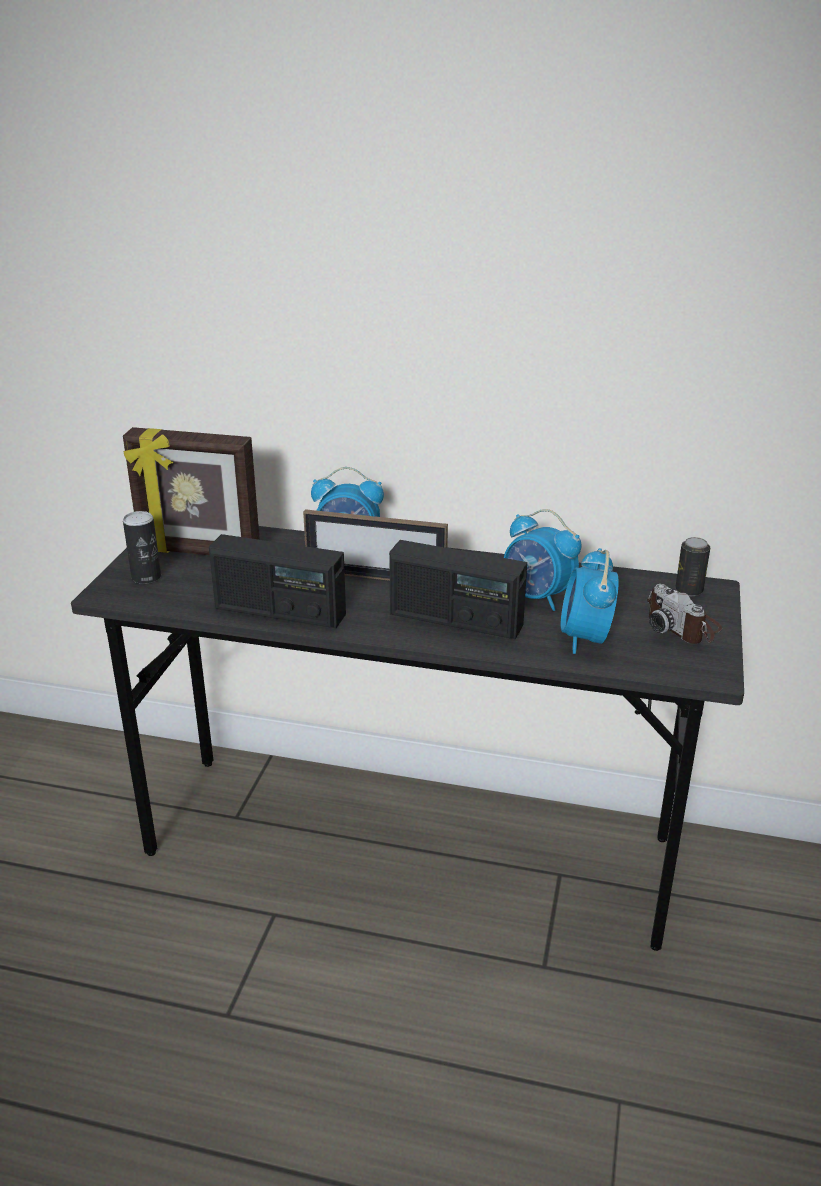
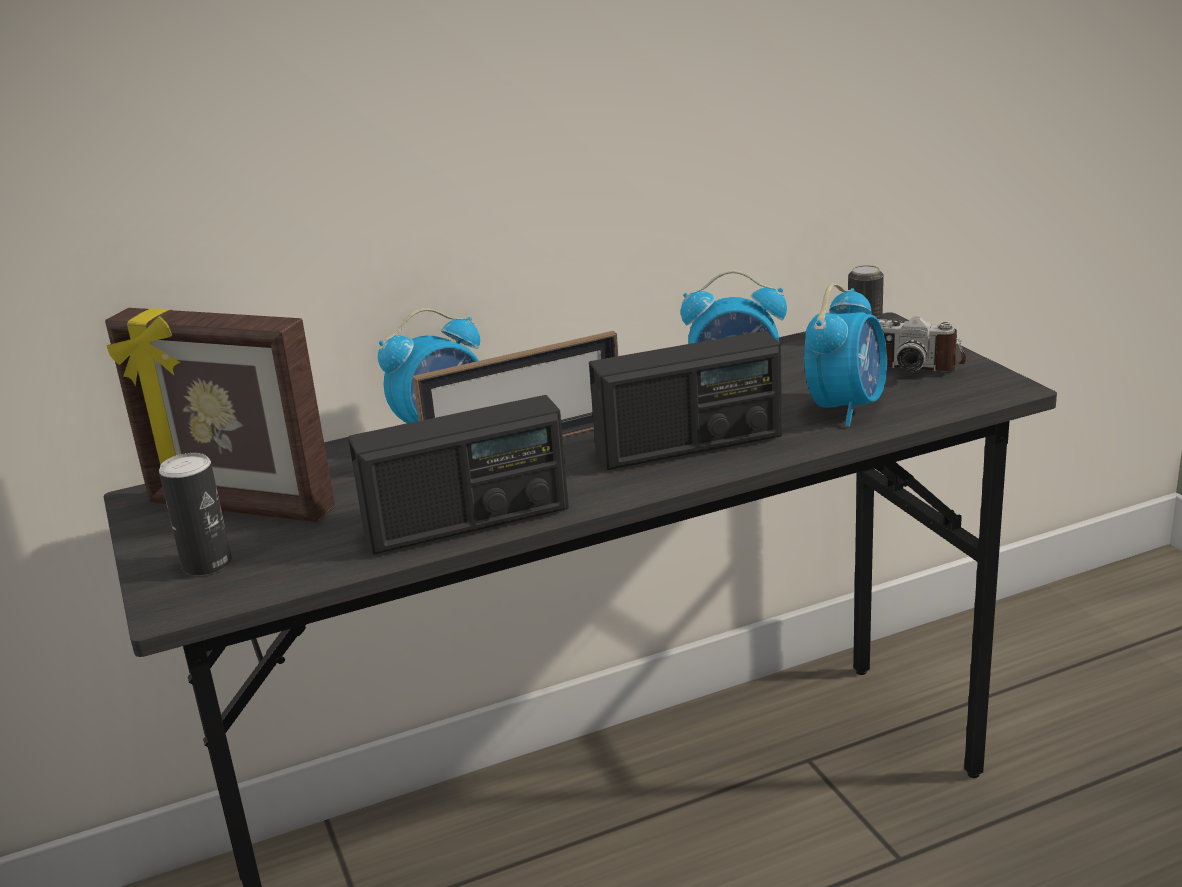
camera: 35 degrees left, 5 degrees down
picture frame [123,427,260,555] -> picture frame turned 45 degrees clockwise [105,308,335,522]
alarm clock [561,548,619,654] -> alarm clock turned 120 degrees counterclockwise [804,283,887,427]

